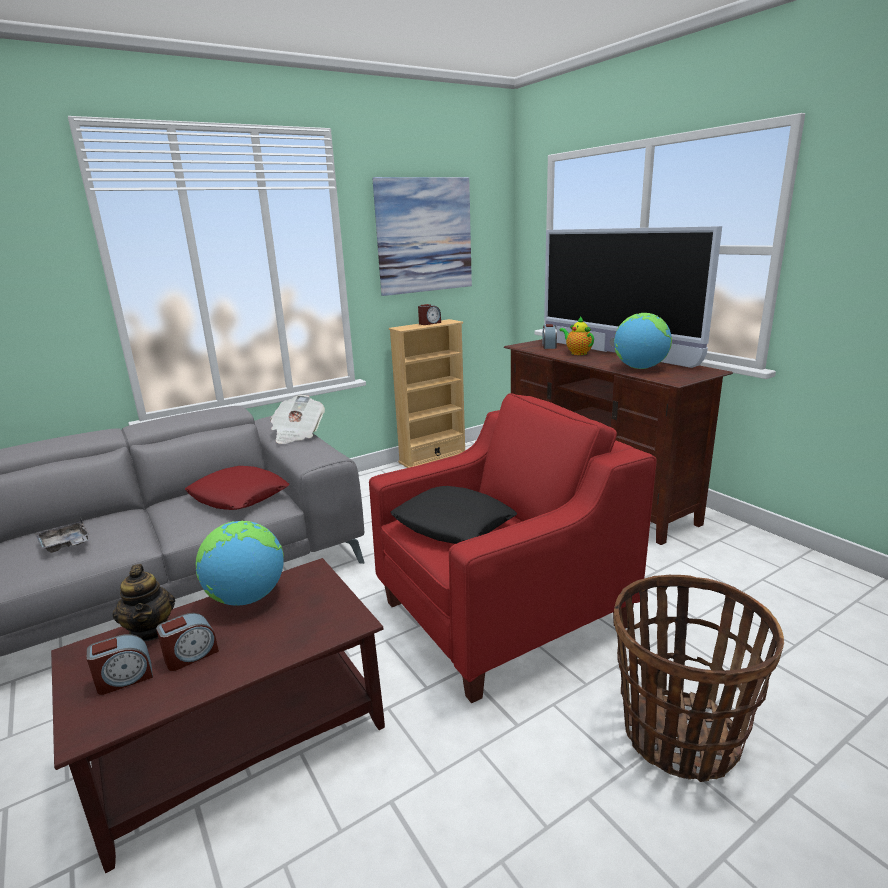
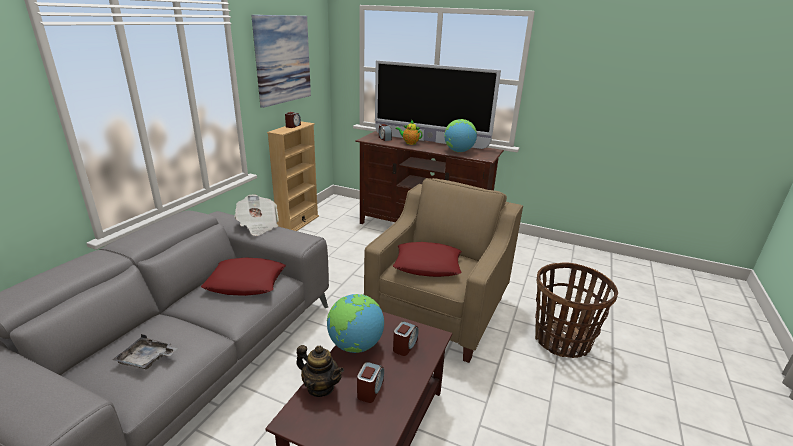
camera: 35 degrees left, 5 degrees up
alarm clock [86,634,153,695] -> alarm clock moved to [393,321,419,356]
red armchair [369,393,657,703] -> beige armchair [364,178,523,363]
black pillow [390,486,517,544] -> red pillow [393,242,462,277]

